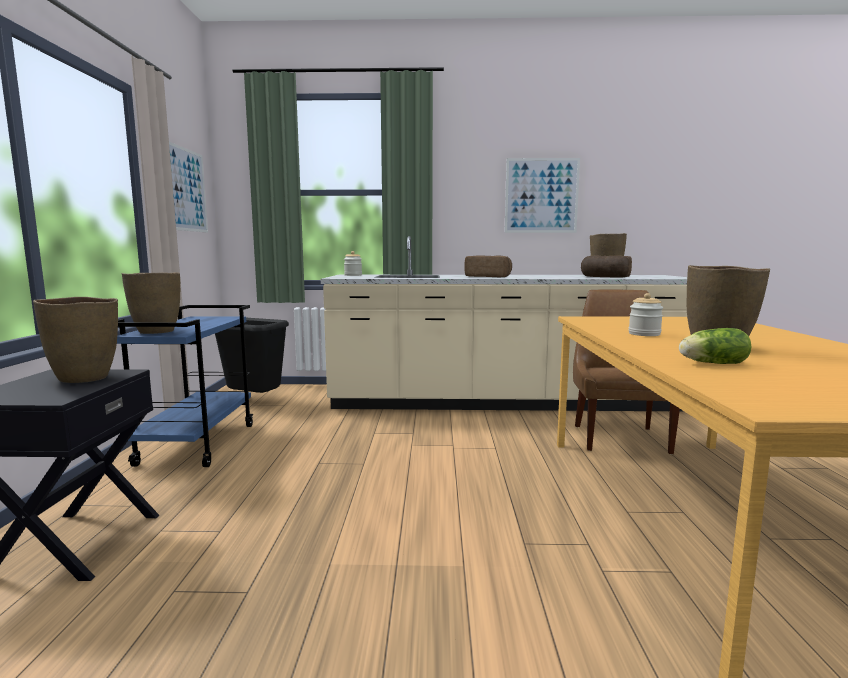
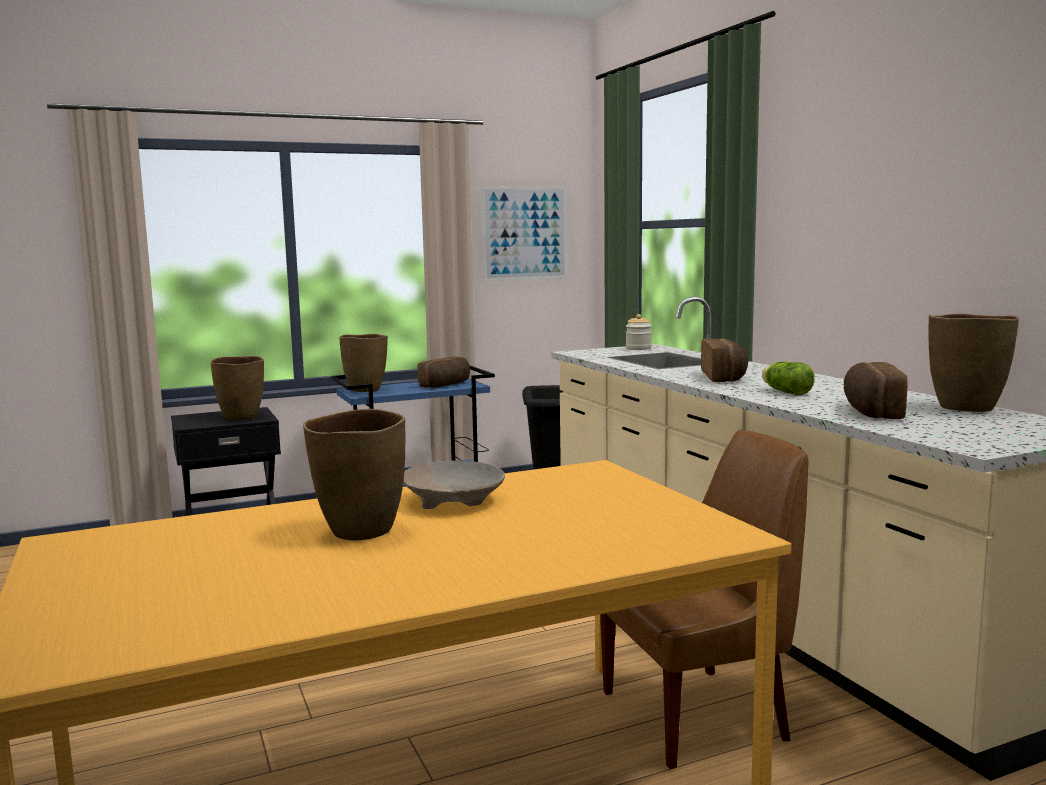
camera: 65 degrees right, 0 degrees up
picture [504,158,580,233] -> none
jar [629,293,663,336] -> beige bowl [403,461,505,509]
lettuce [679,328,751,364] -> lettuce moved to [762,362,815,395]
none -> bread [417,356,470,388]

